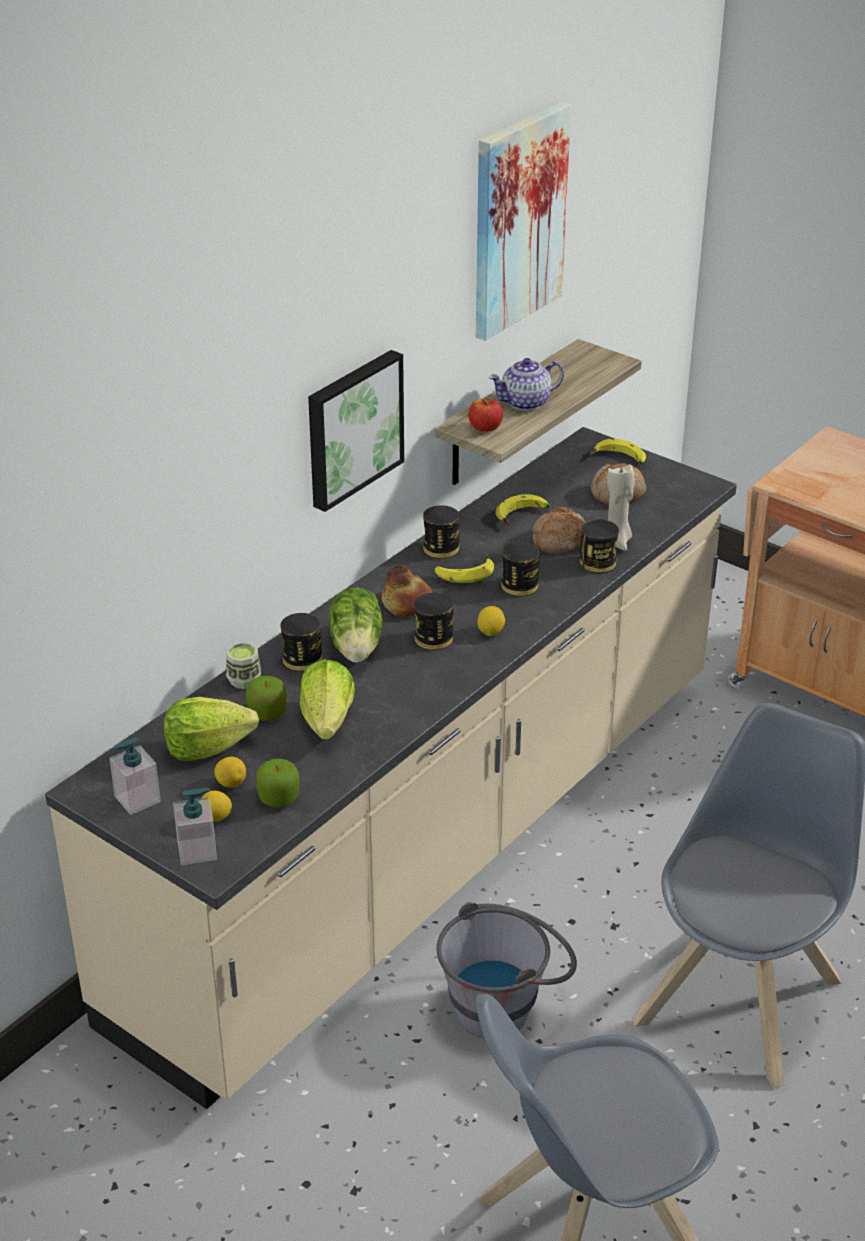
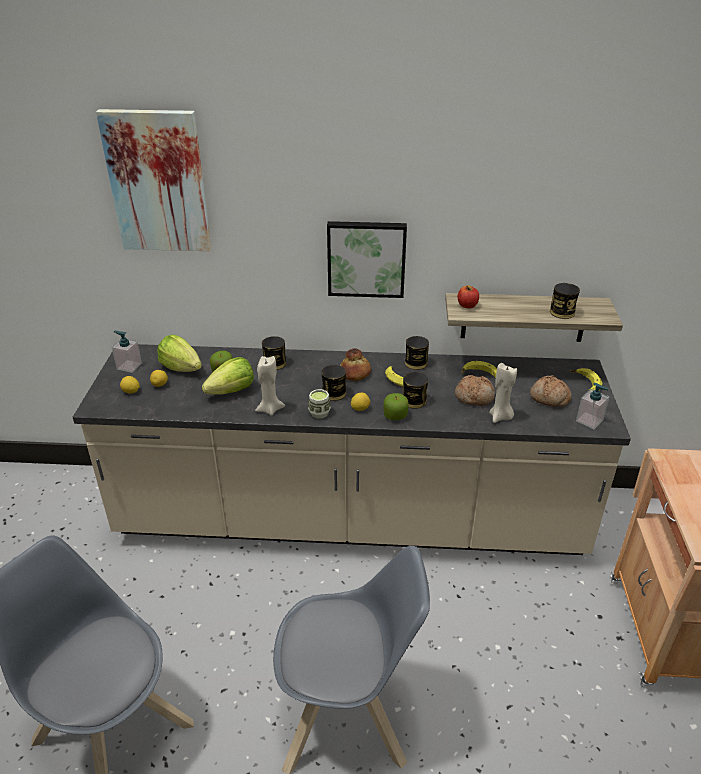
camera: 55 degrees right, 0 degrees up
soap dispenser [173,788,217,865] -> soap dispenser moved to [576,383,609,429]
cup [226,642,261,689] -> cup moved to [308,389,331,419]
apple [256,758,300,807] -> apple moved to [384,393,409,420]
lettuce [329,588,383,663] -> none
grey bucket [436,902,577,1038] -> none
picture [476,102,571,341] -> picture moved to [96,109,211,251]
teapot [489,358,564,411] -> none
can [580,519,619,573] -> can moved to [550,283,580,319]
none -> beige candle [255,356,285,416]

